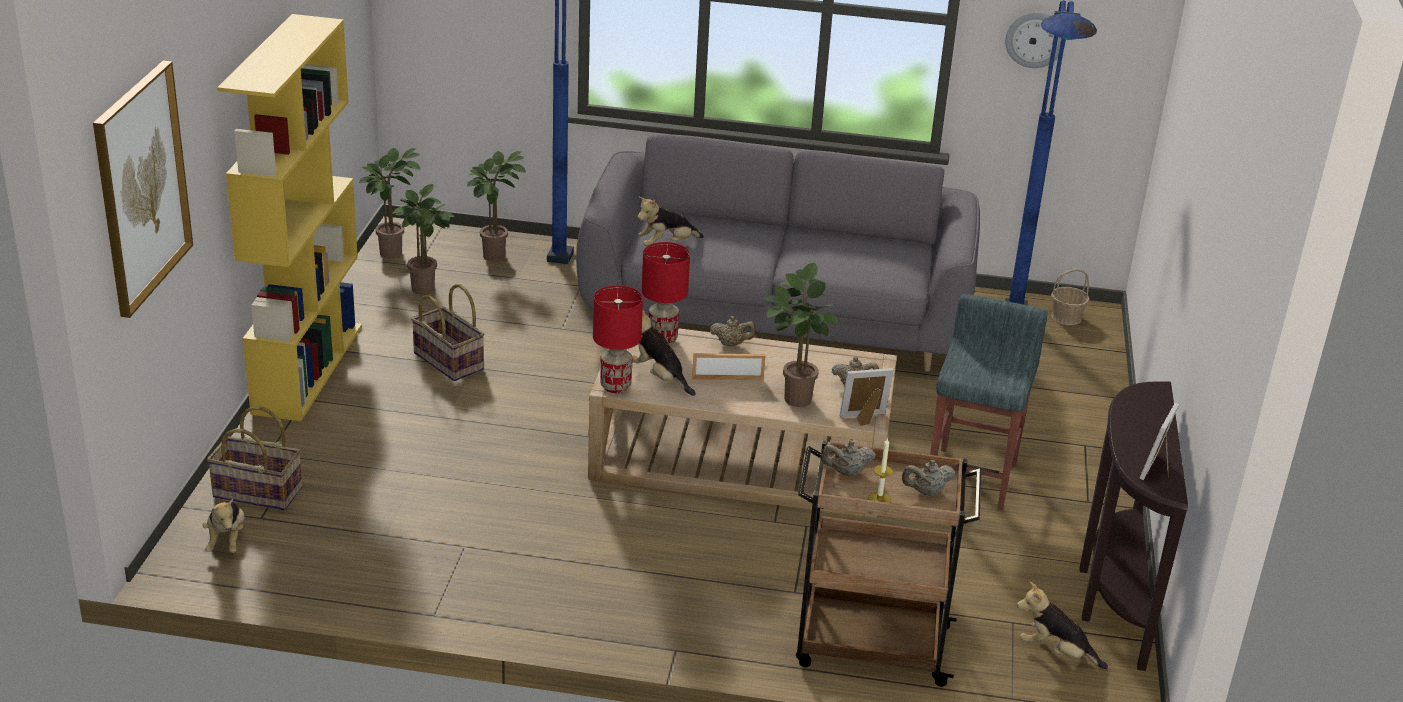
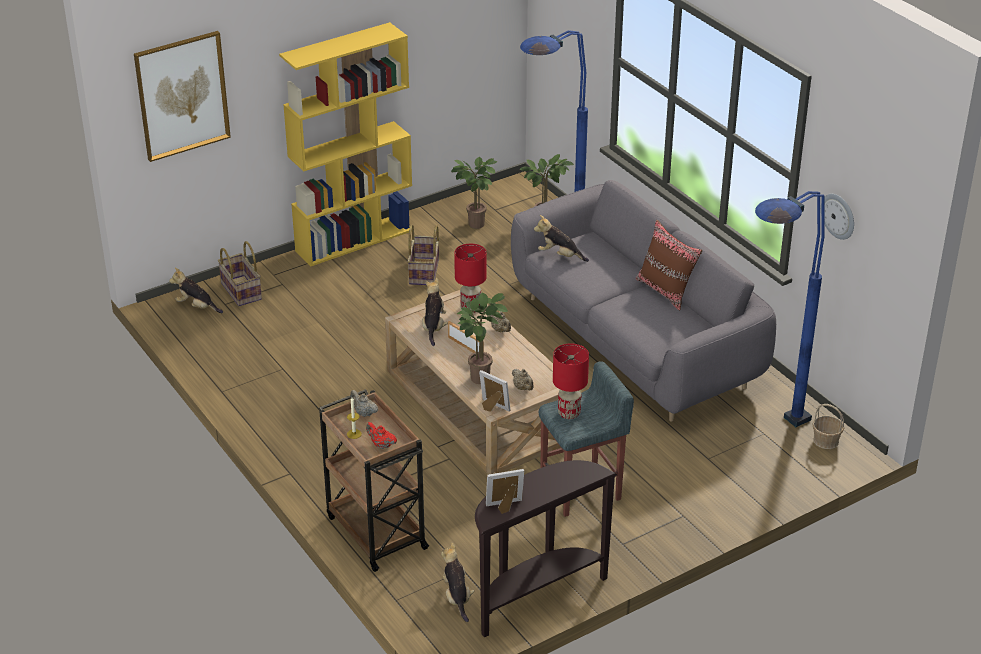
camera: 50 degrees right, 5 degrees up
plush toy [203,498,245,553] -> plush toy turned 75 degrees clockwise [169,267,223,313]
potted plant [359,148,420,259] -> none
red table lamp [593,285,643,393] -> red table lamp moved to [553,343,589,419]
beige teapot [902,460,955,496] -> red teapot [366,422,397,449]
none -> brown pillow [636,220,702,311]

